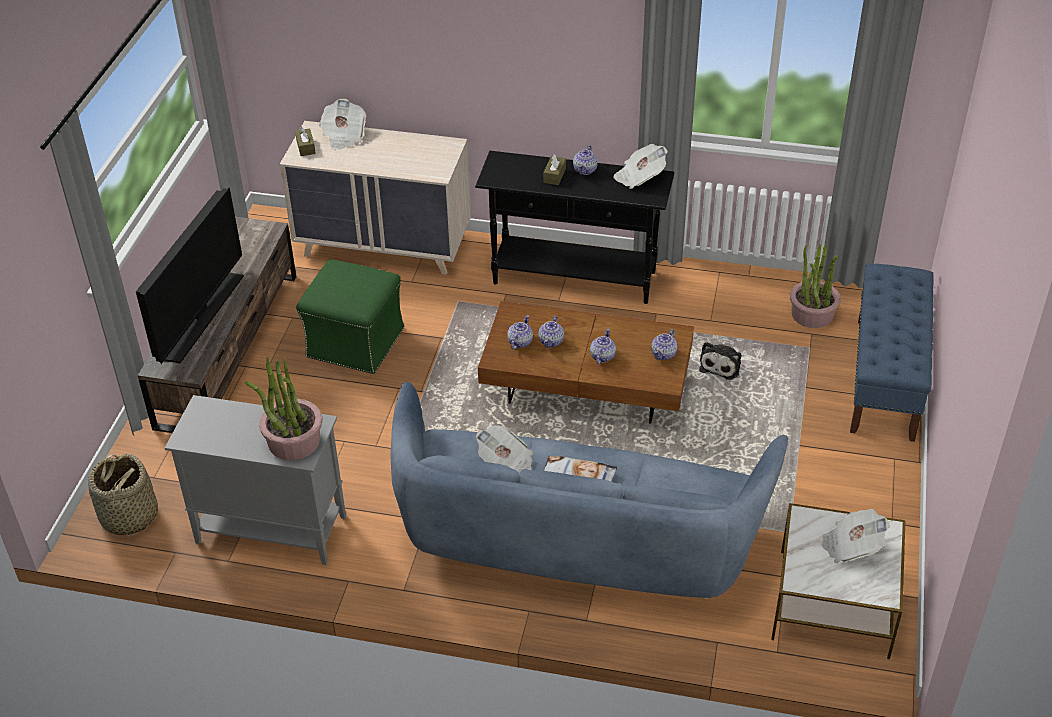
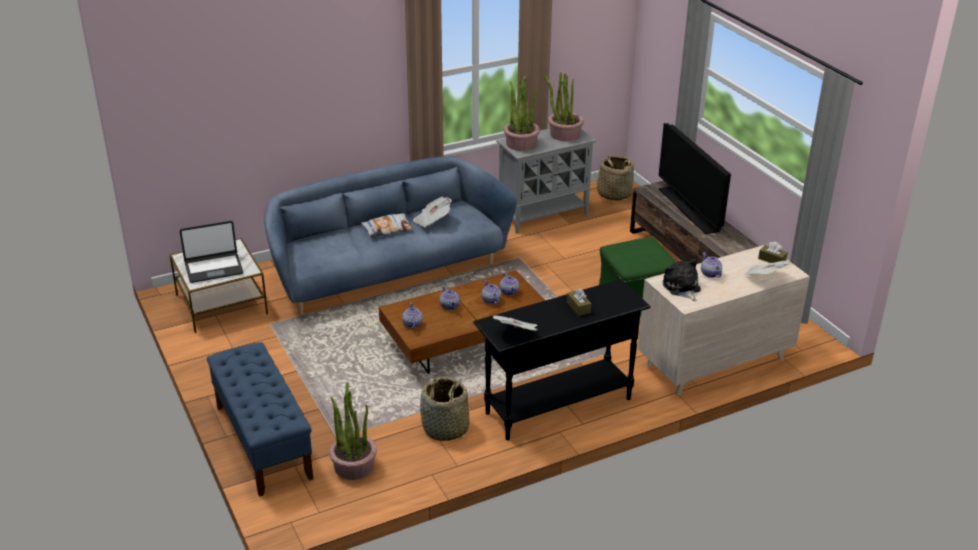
camera: 140 degrees right, 10 degrees down
teapot [573,145,598,175] -> teapot moved to [701,253,722,278]
plush toy [699,342,741,380] -> plush toy moved to [663,259,701,301]
newspaper [819,509,890,563] -> laptop [180,221,243,283]
none -> basket [420,377,469,441]
none -> potted plant [544,72,584,141]

